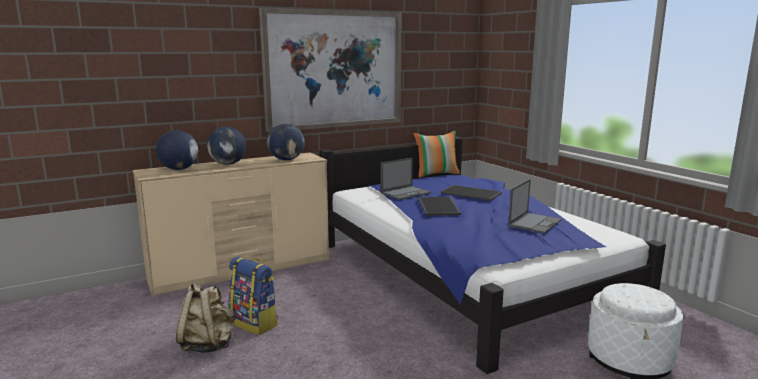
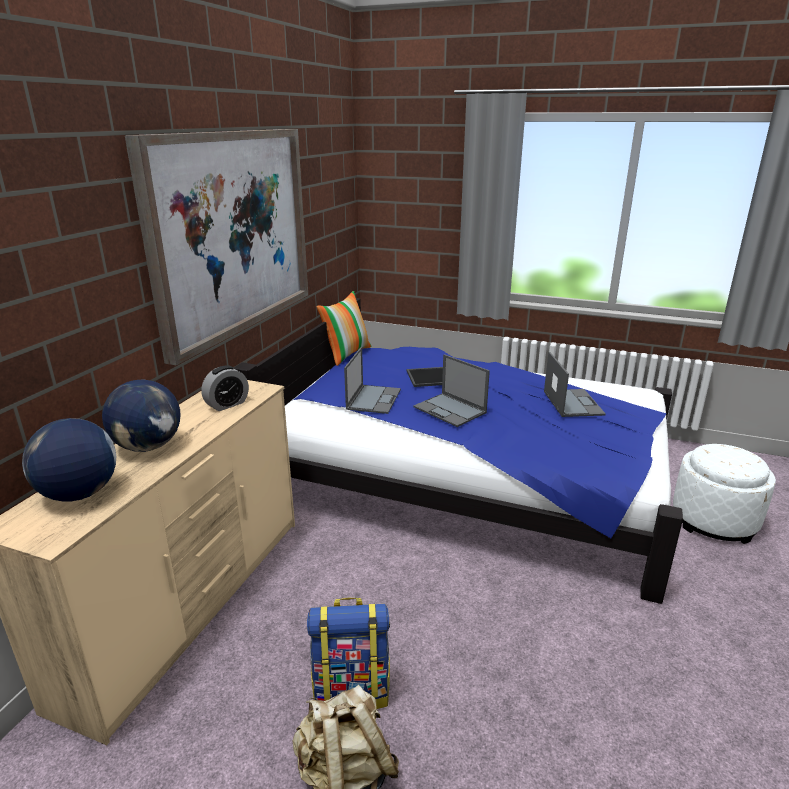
camera: 40 degrees left, 10 degrees up
globe [267,124,305,160] -> alarm clock [201,365,249,411]
tray [418,197,461,216] -> laptop [413,354,490,427]

